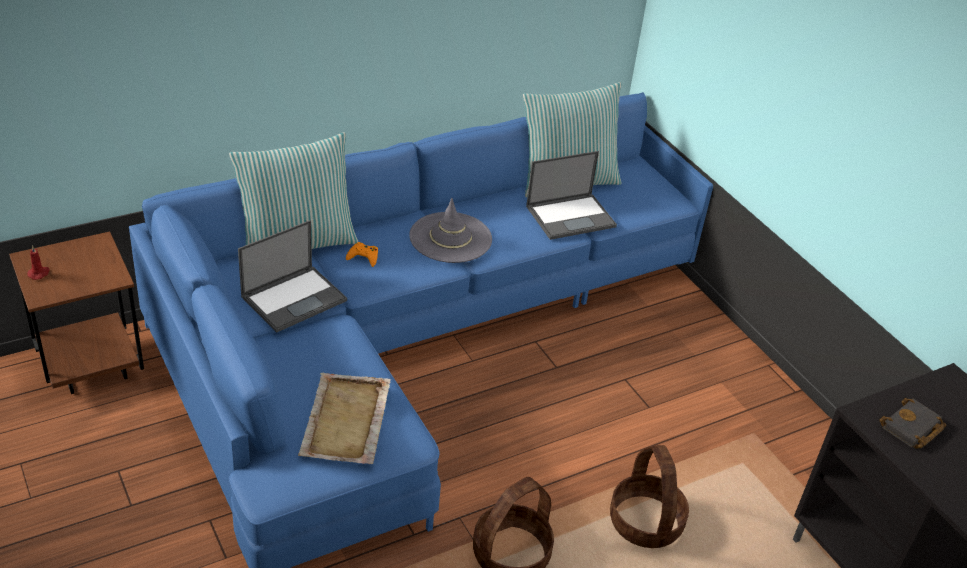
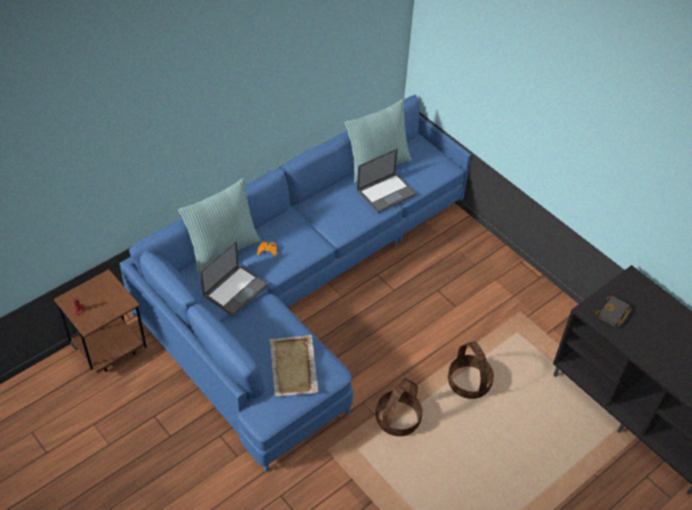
camera: 10 degrees left, 10 degrees up
grey hat [409,198,492,263] -> none

